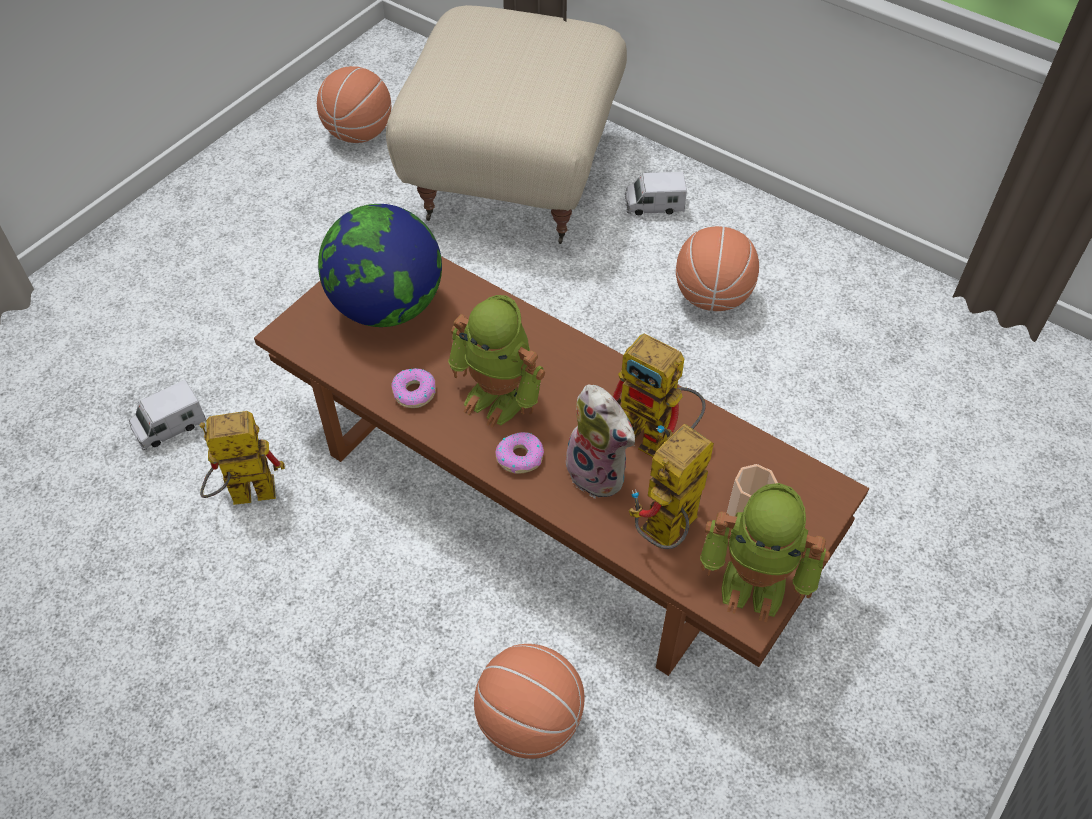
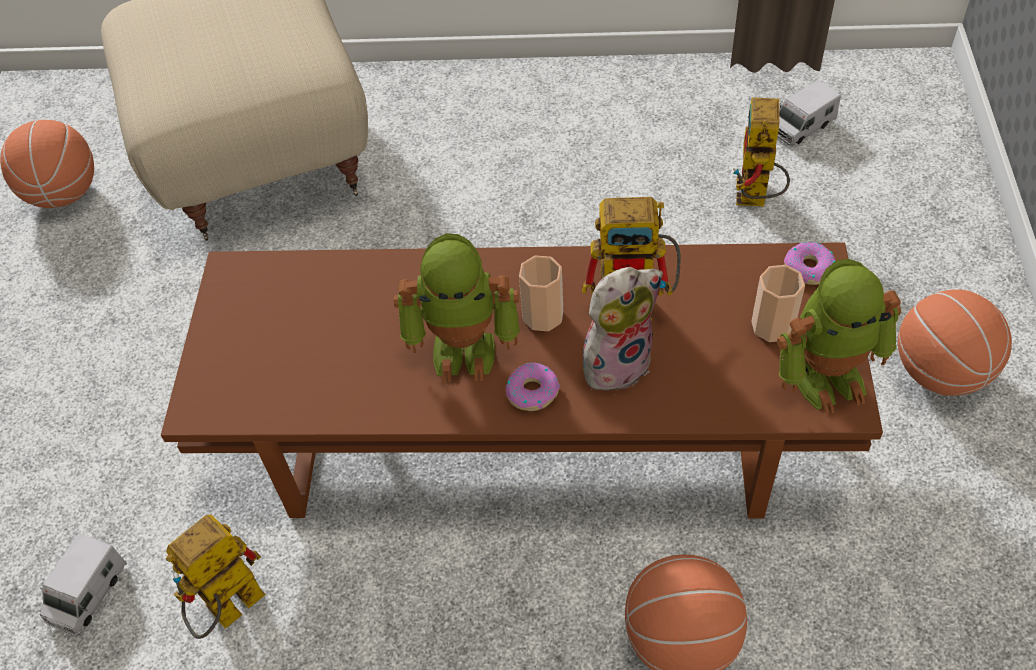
camera: 30 degrees left, 0 degrees up
globe [318,204,442,327] -> none
donut [391,368,436,408] -> donut moved to [784,242,836,285]
plush toy [562,385,635,499] -> plush toy turned 45 degrees counterclockwise [583,267,663,391]
toy truck [625,172,687,216] -> toy truck moved to [777,80,841,146]
toy robot [629,424,714,549] -> toy robot moved to [733,97,790,206]
basketball [676,226,759,311] -> basketball moved to [898,290,1012,396]
none -> cup [519,256,563,331]

